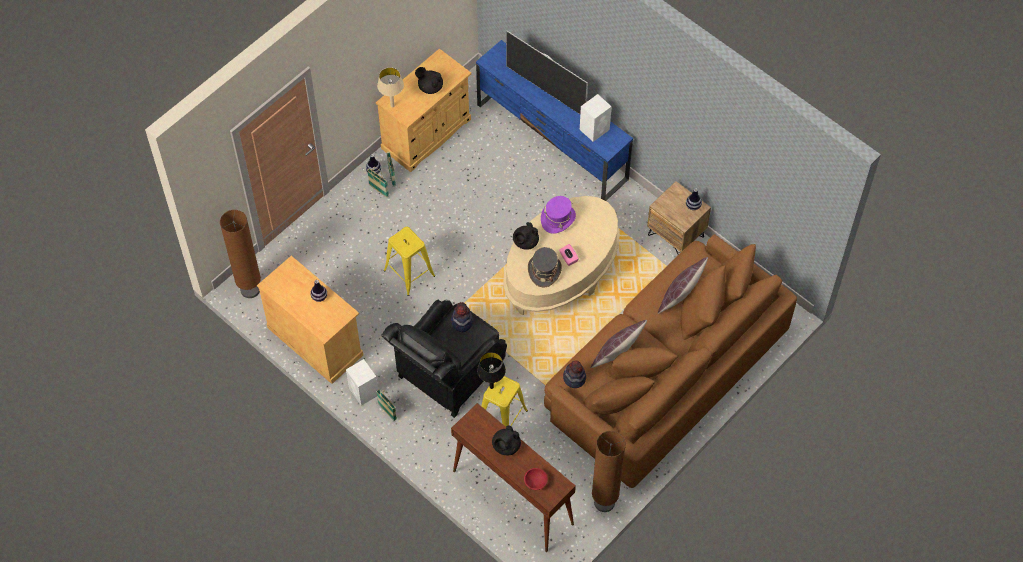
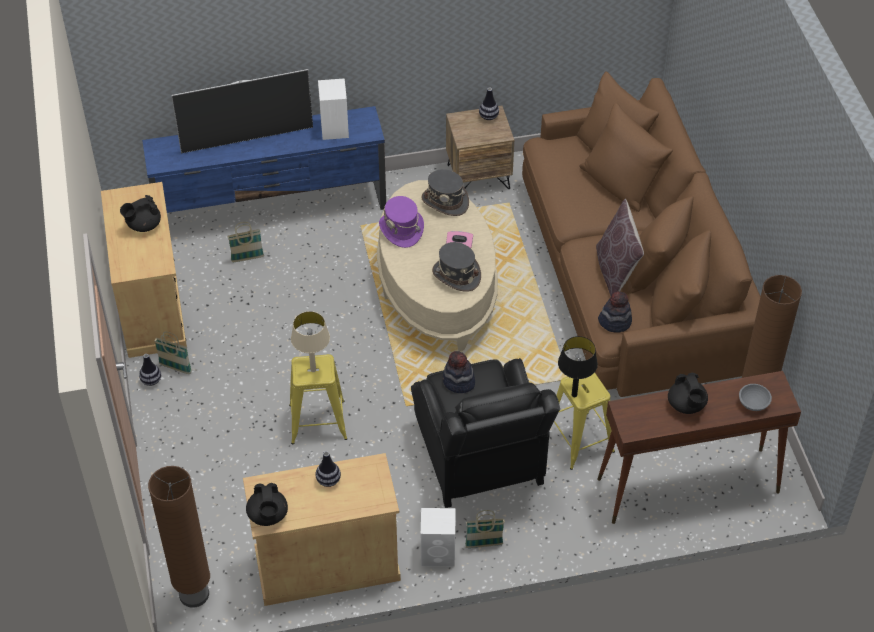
camera: 55 degrees left, 10 degrees down
basket [367,167,389,198] -> basket moved to [227,222,264,262]
beige table lamp [377,67,404,107] -> beige table lamp moved to [291,311,330,372]
black teapot [513,222,539,250] -> black teapot moved to [246,483,288,526]
red bowl [524,468,548,490] -> grey bowl [739,384,772,411]
brown pillow [658,257,708,314] -> none
none -> grey hat [422,169,469,216]

